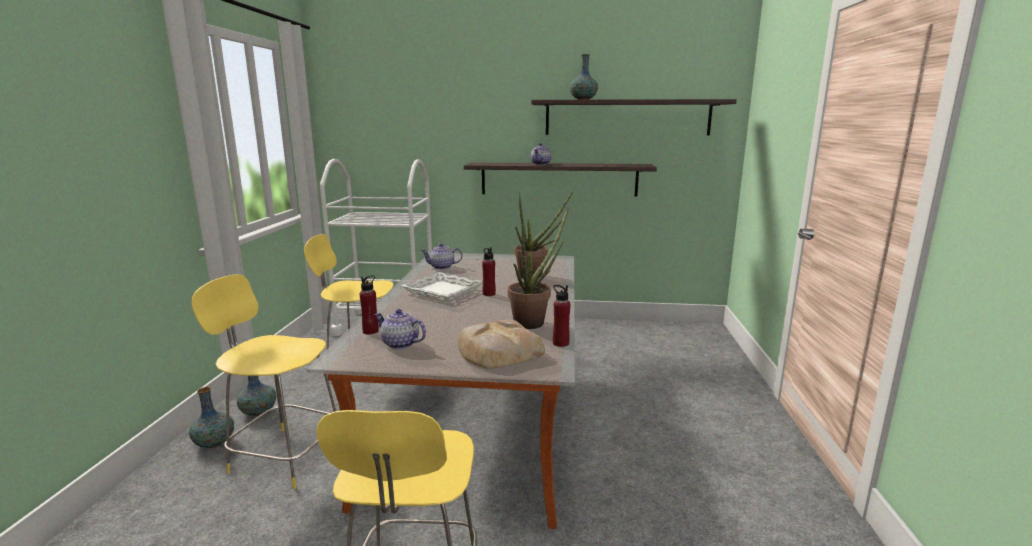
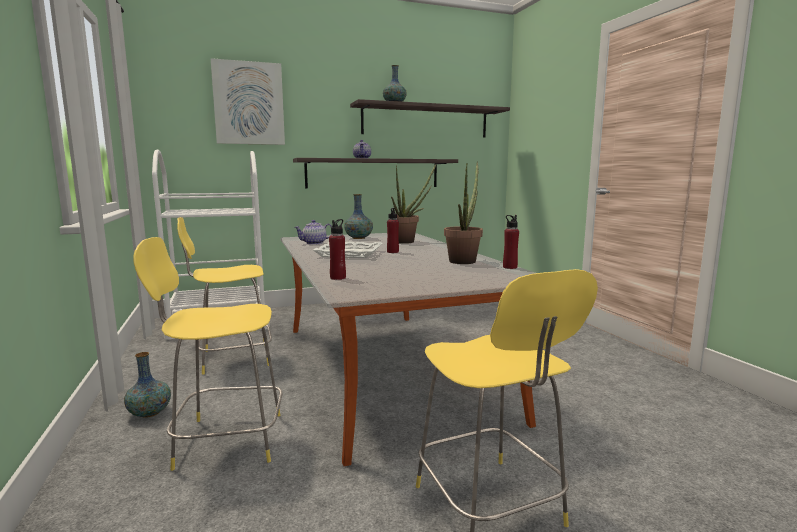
camera: 25 degrees left, 5 degrees down
vase [189,387,234,448] -> vase moved to [344,194,373,239]
teapot [374,309,426,349] -> none
bread [457,320,545,369] -> none
none -> picture [210,58,285,145]

